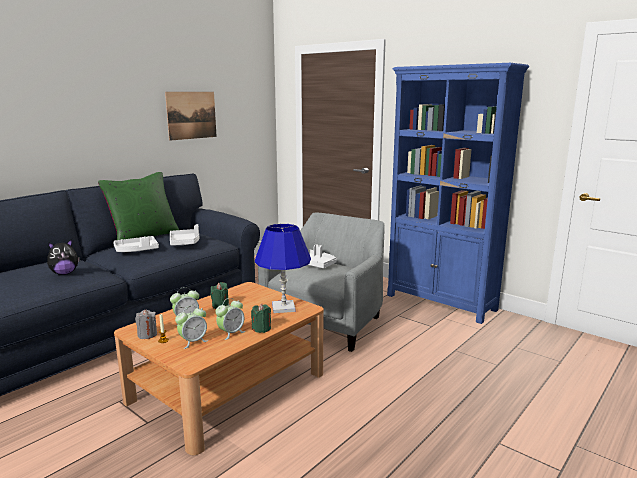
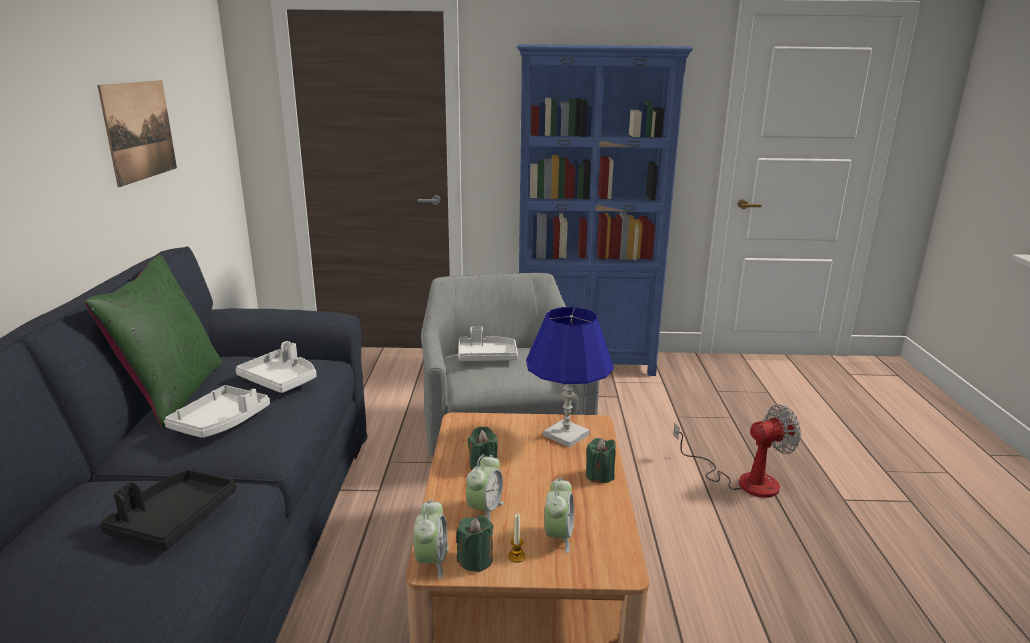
camera: 40 degrees left, 5 degrees up
plush toy [47,239,80,275] -> black tray [100,470,236,550]
grey candle [135,310,157,339] -> green candle [456,515,493,572]
alarm clock [216,298,246,340] -> alarm clock moved to [414,500,449,579]
none -> fan [673,404,801,498]

